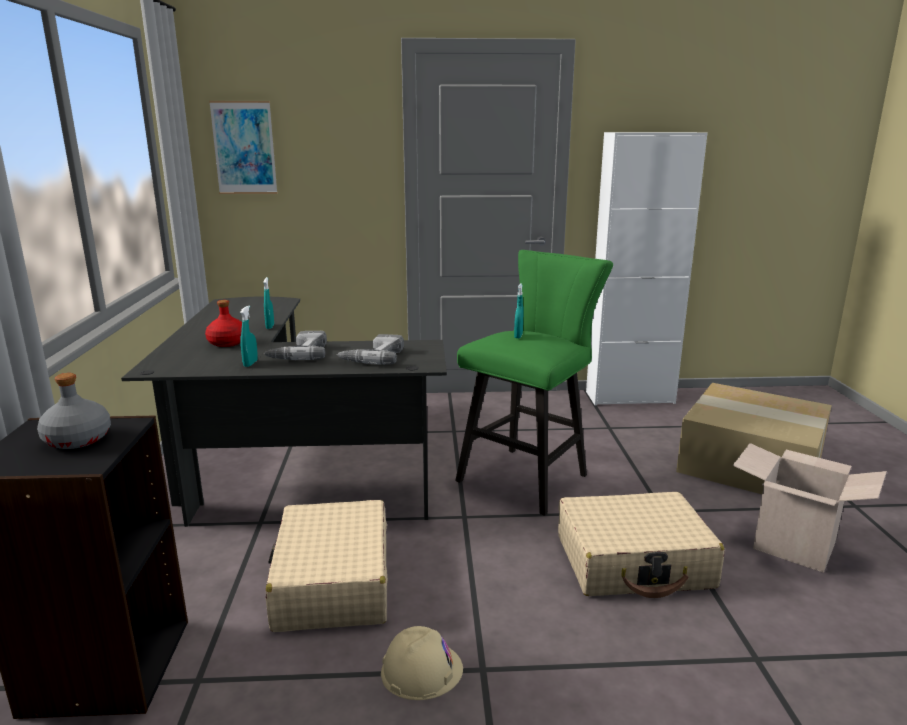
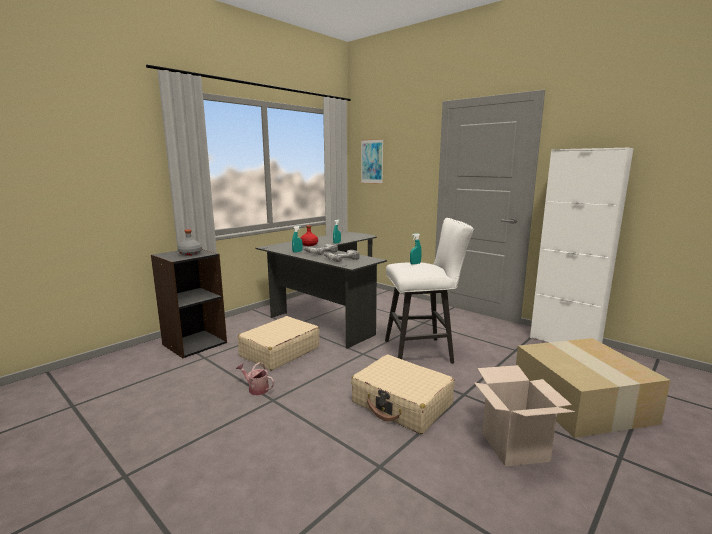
camera: 45 degrees right, 5 degrees down
beige hard hat [381,626,463,700] -> watering can [236,362,274,395]
green stool [455,250,613,516] -> white stool [385,218,474,364]

